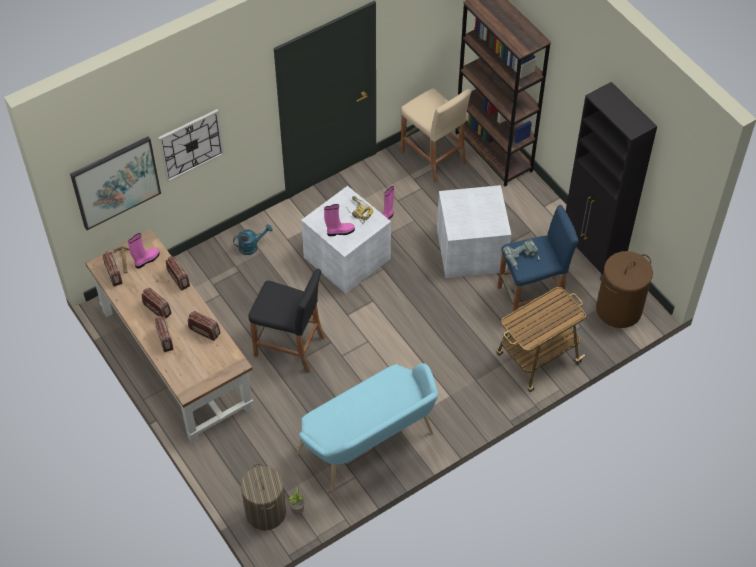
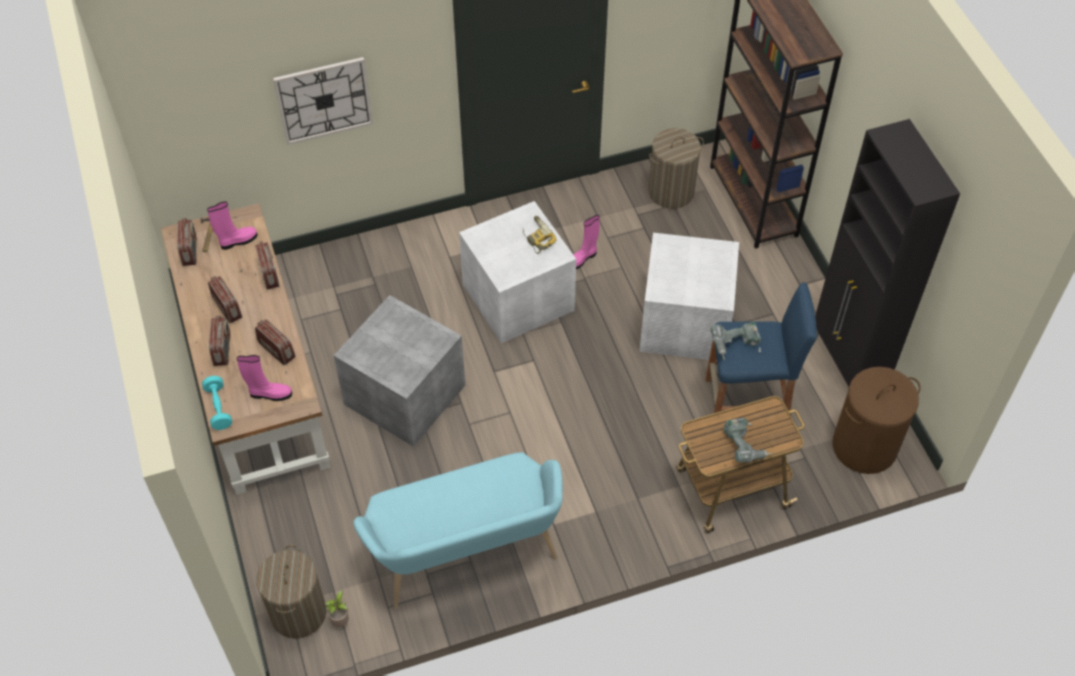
camera: 15 degrees right, 0 degrees up
picture [70,137,161,230] -> none
turquoise watering can [233,224,272,255] -> none
black stool [248,269,325,372] -> grey storage box [334,295,465,447]
pink boot [324,204,355,236] -> pink boot moved to [237,355,292,401]
beige stool [401,88,472,183] -> laundry basket [648,128,704,209]
none -> turquoise dumbbell [202,376,232,430]
none -> power drill [723,418,773,463]

